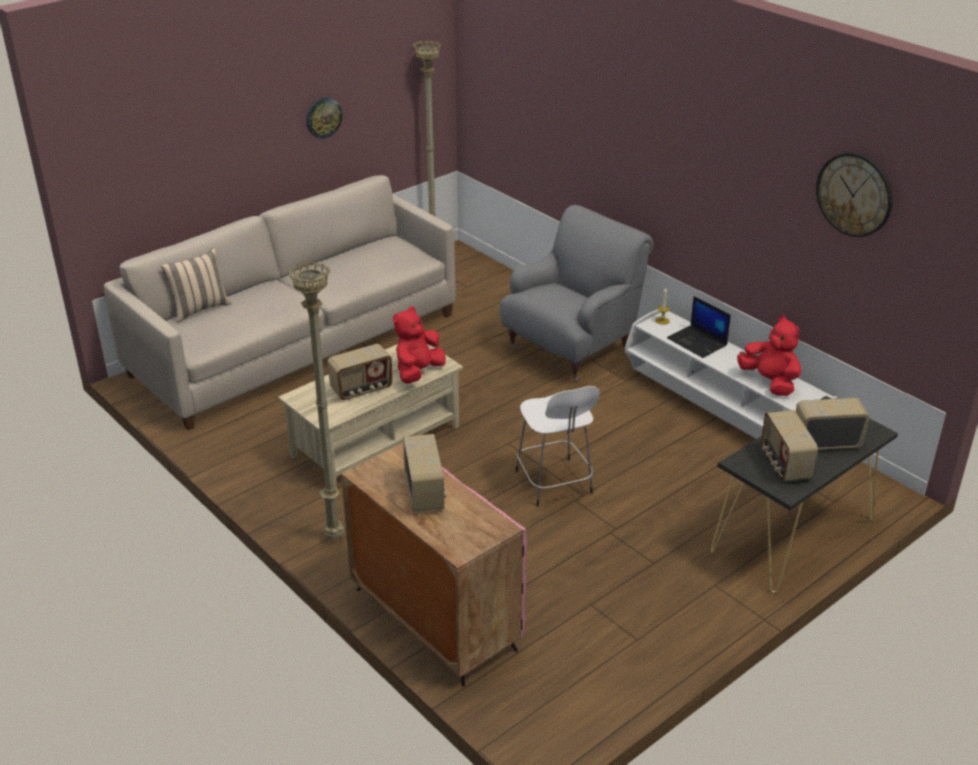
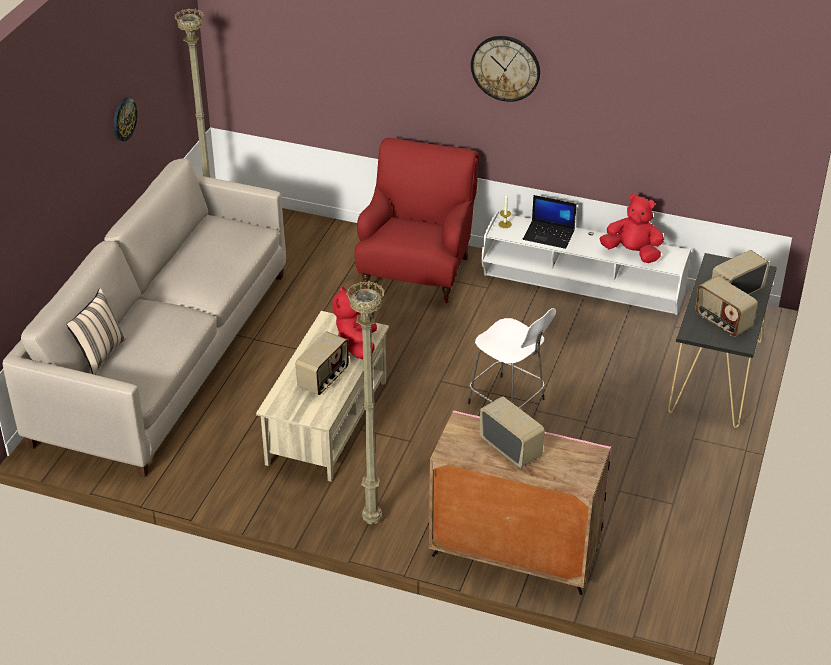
camera: 30 degrees left, 5 degrees up
grey armchair [500,205,653,381] -> red armchair [354,138,479,303]
wall clock [816,152,893,237] -> wall clock moved to [471,36,540,102]

